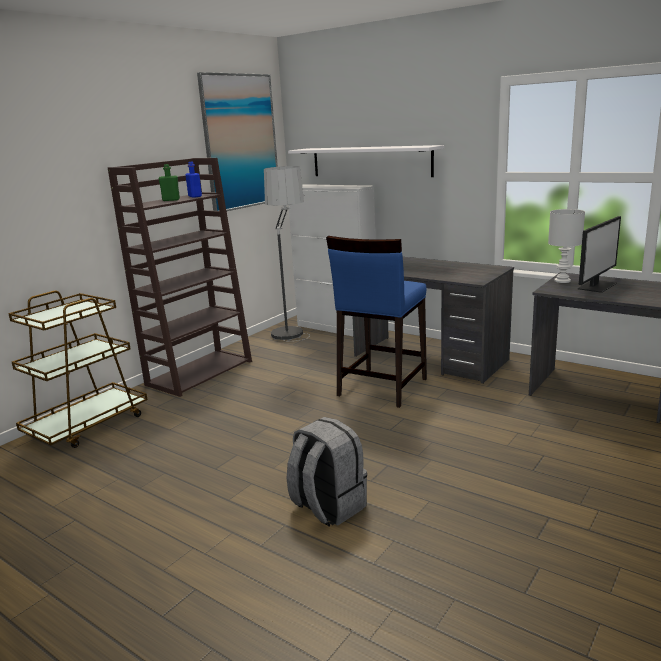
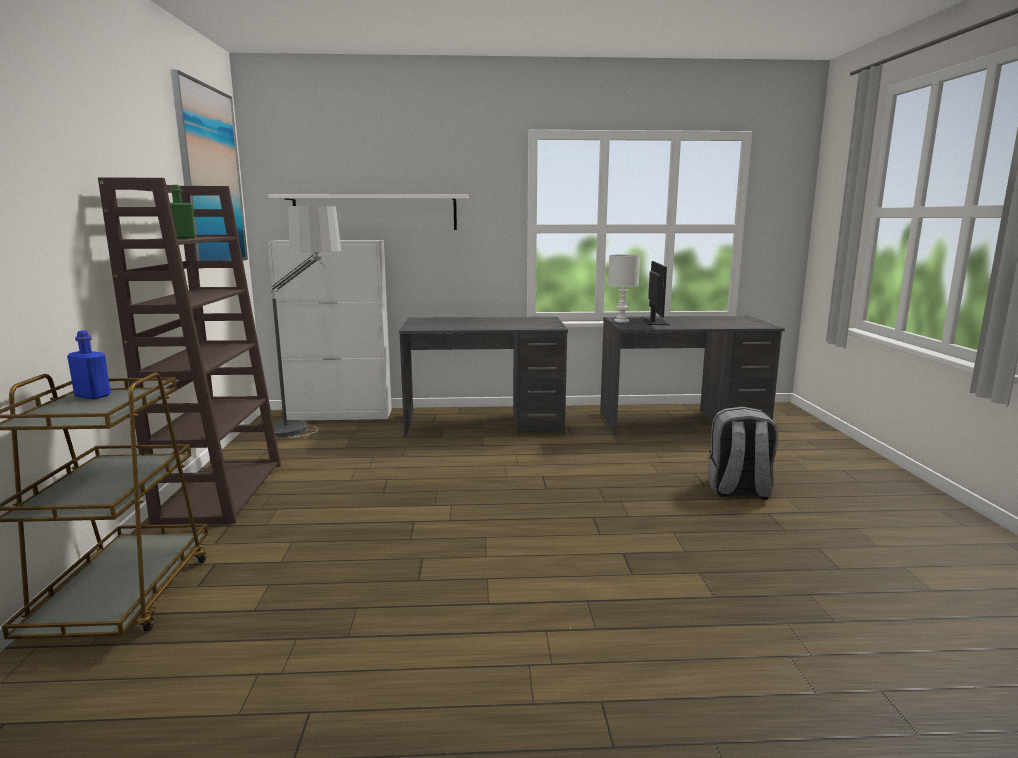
camera: 40 degrees left, 5 degrees down
blue bottle [186,162,202,198] -> blue bottle moved to [67,330,111,399]
grey backpack [287,417,367,527] -> grey backpack moved to [708,407,778,500]
blue stool [326,236,427,408] -> none

